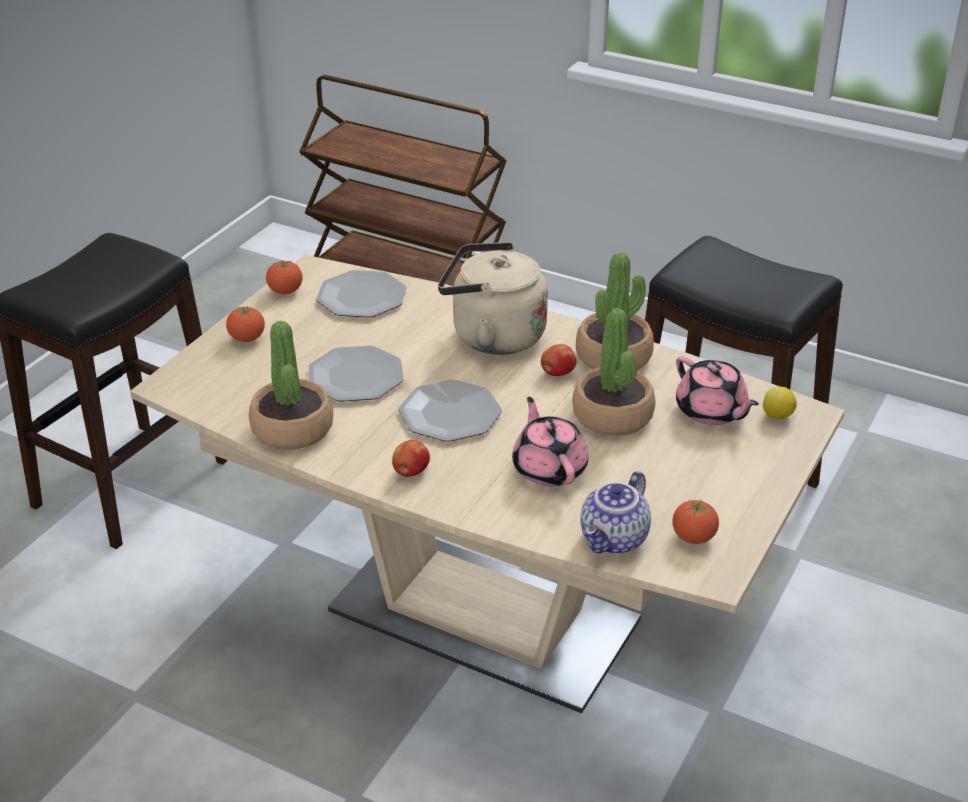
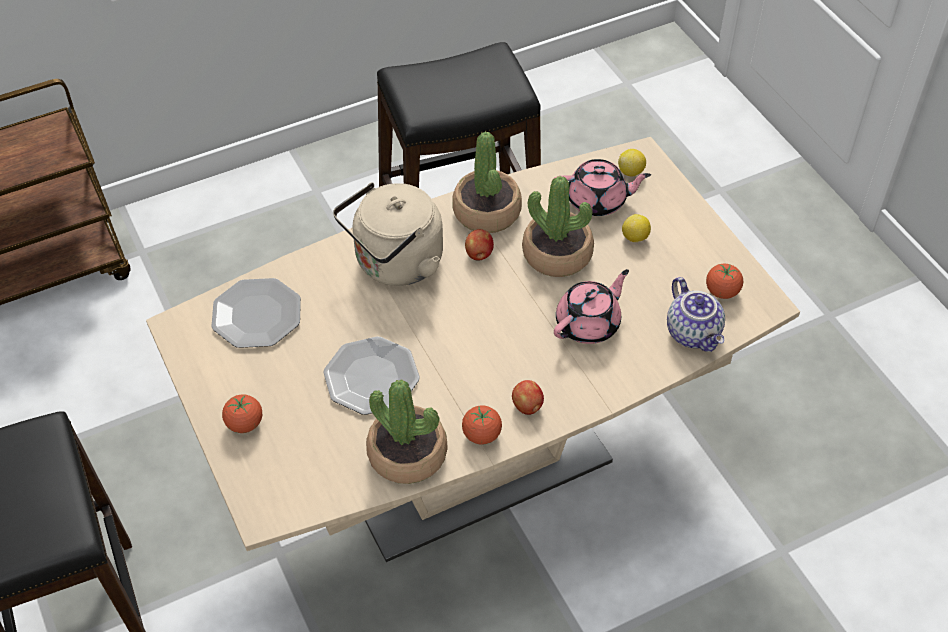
camera: 55 degrees left, 15 degrees up
tomato [266,260,302,294] -> tomato moved to [462,405,502,445]
plate [399,380,502,442] -> none
pink teapot [512,397,588,486] -> pink teapot turned 120 degrees clockwise [554,269,629,344]
none -> lemon [622,214,651,243]

